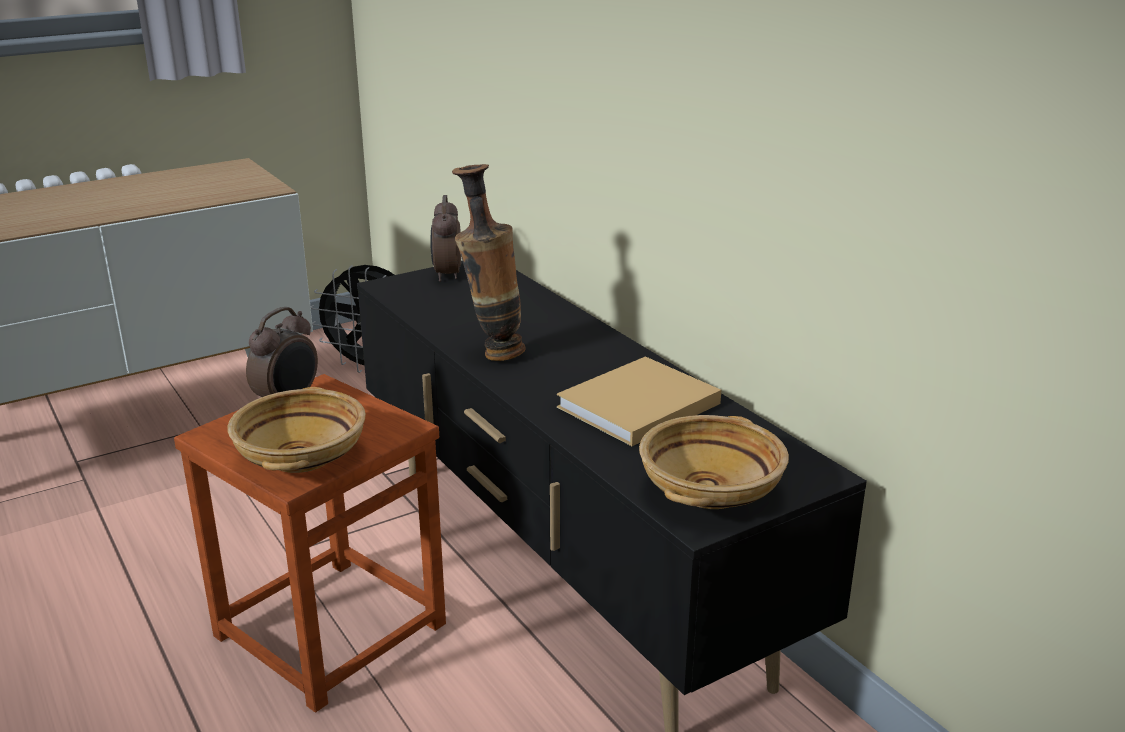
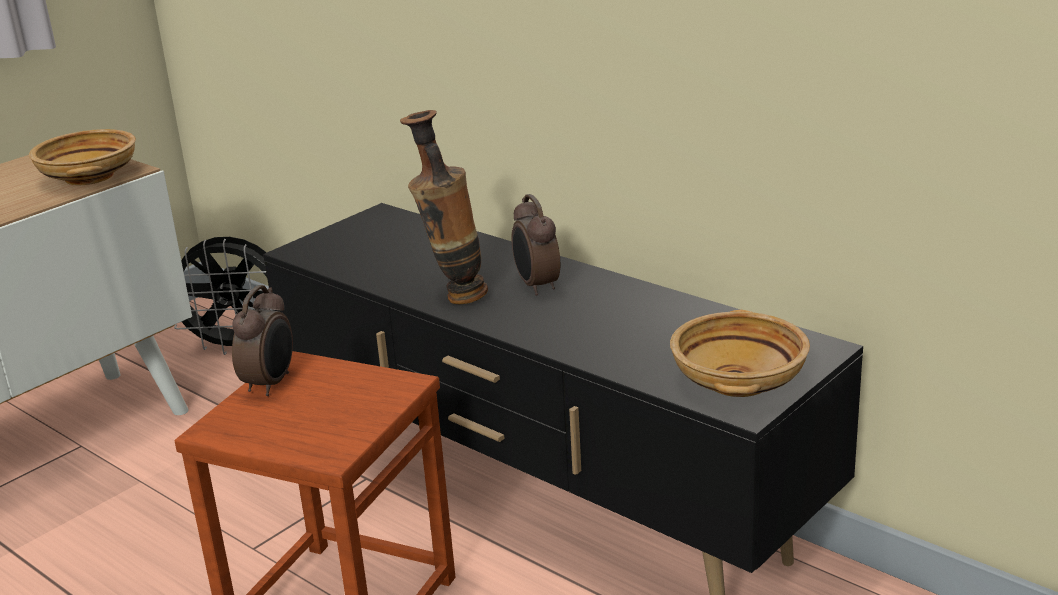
camera: 15 degrees left, 0 degrees up
beige bowl [227,387,366,473] -> beige bowl moved to [29,129,136,185]
alarm clock [430,195,461,282] -> alarm clock moved to [511,194,560,296]
beige book [557,356,721,446] -> none

